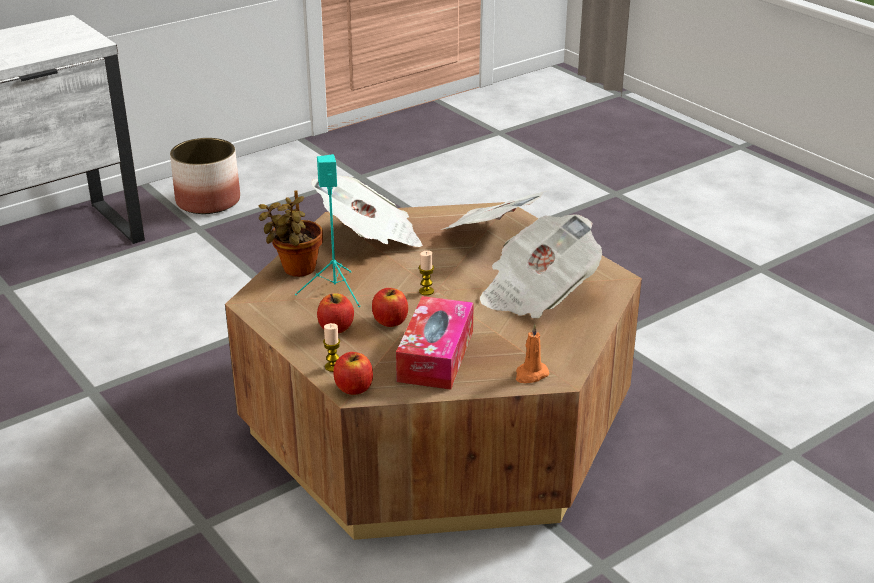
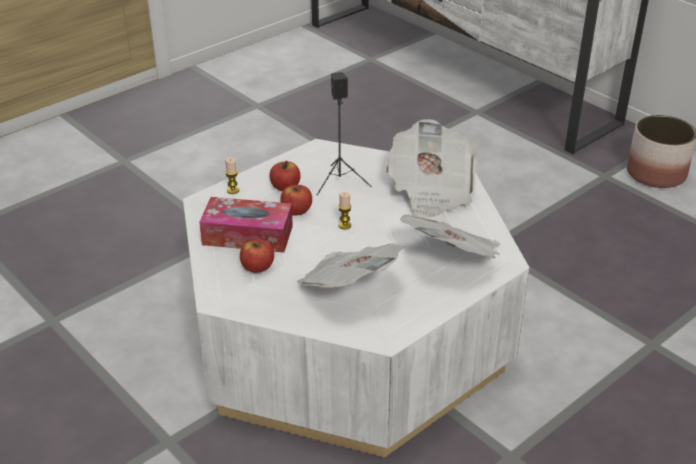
camera: 85 degrees right, 5 degrees up
brown coffee table [225,202,642,540] -> white coffee table [183,139,530,457]
potted plant [259,190,323,277] -> none
turquoise speaker [295,154,360,307] -> black speaker [317,72,371,195]
apple [333,352,373,395] -> apple moved to [240,239,274,273]
orange candle [516,324,549,383] -> none

